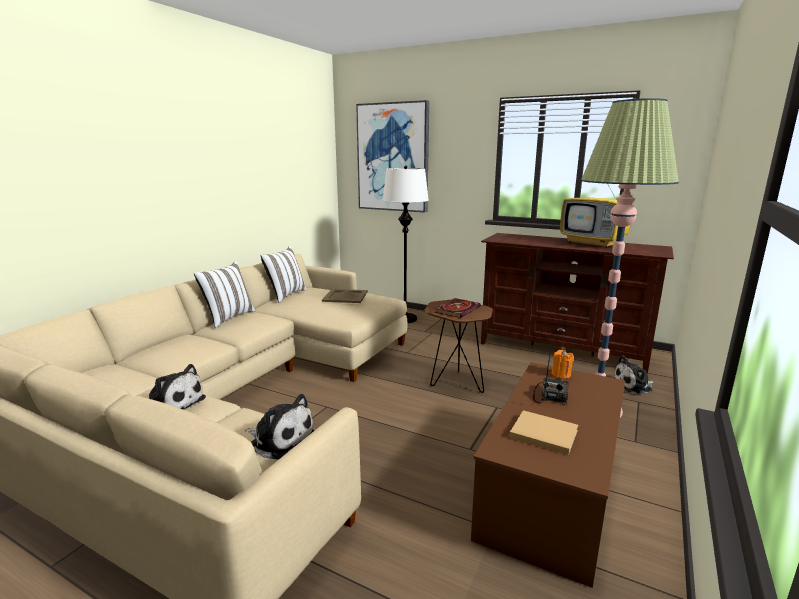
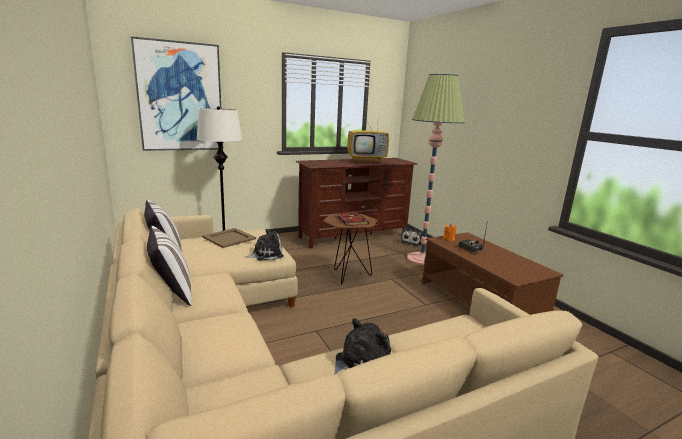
camera: 55 degrees left, 0 degrees up
plush toy [245,394,315,460] -> plush toy moved to [245,229,284,260]
beige book [509,410,578,455] -> none

